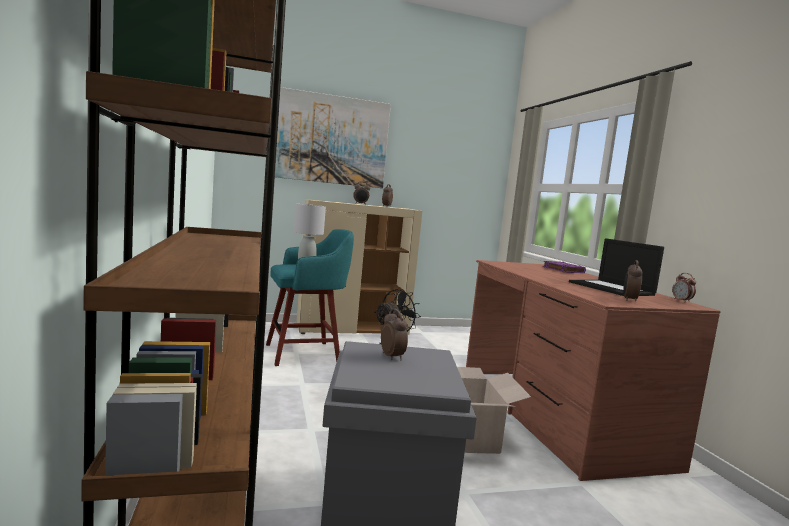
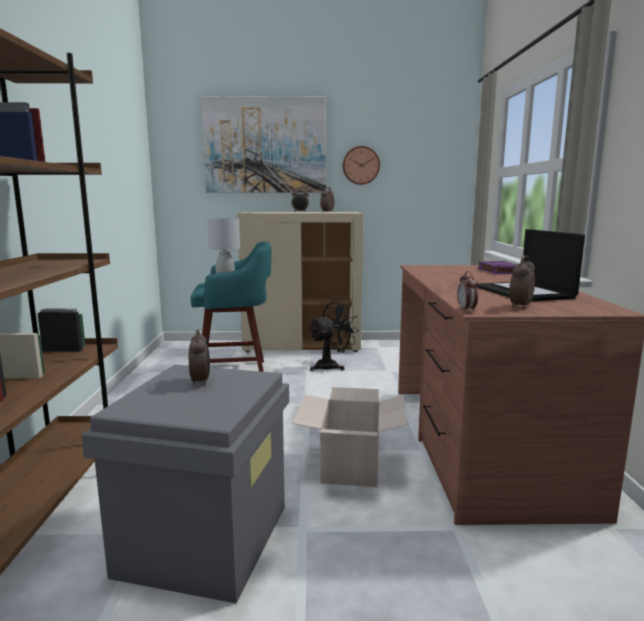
camera: 15 degrees right, 5 degrees up
alarm clock [672,273,696,303] -> alarm clock moved to [457,271,478,312]
none -> wall clock [343,146,380,185]

